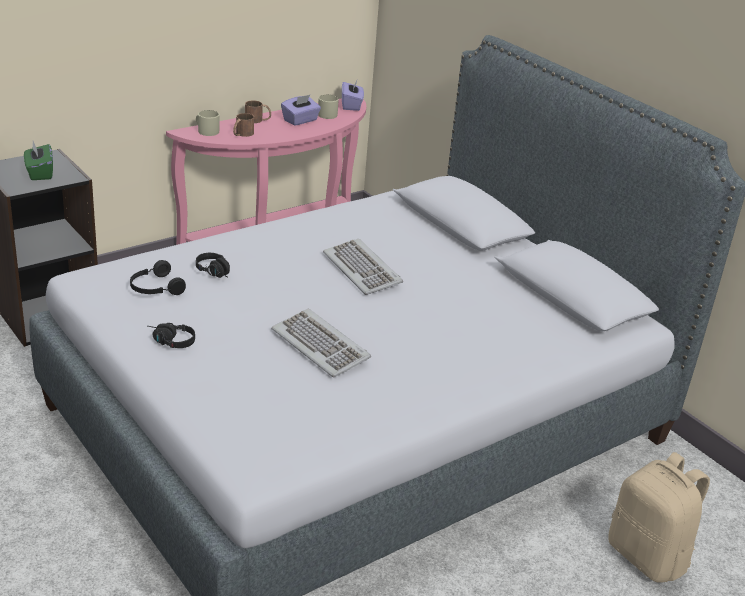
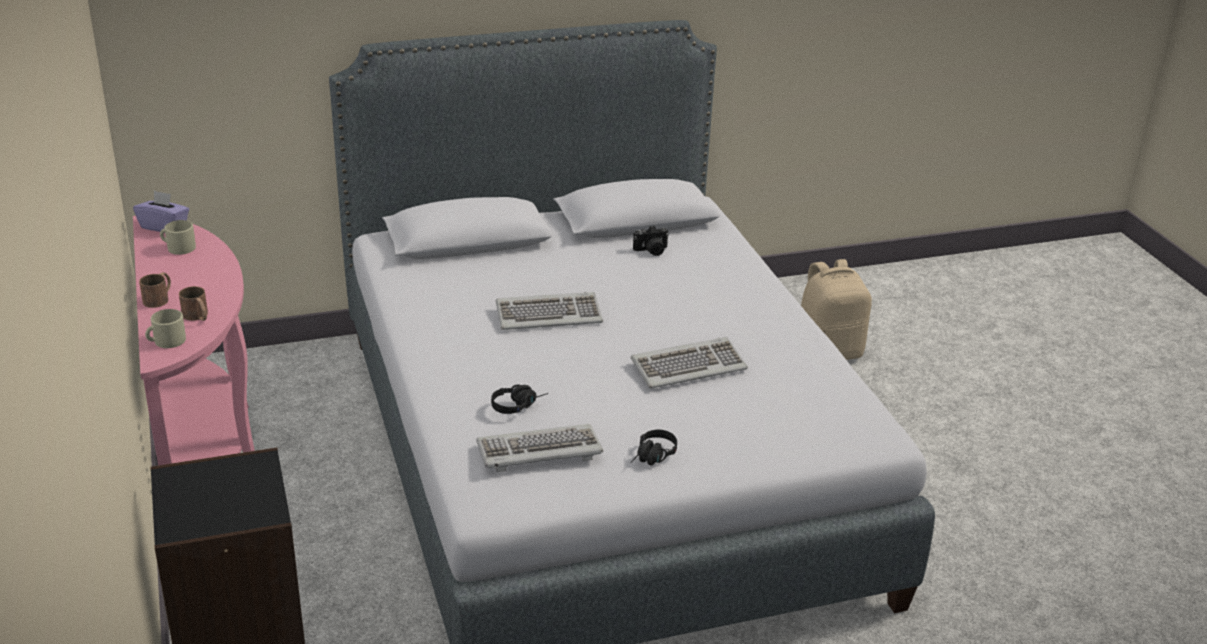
camera: 70 degrees left, 0 degrees up
green tissue box [24,141,53,180] -> none
black headphones [130,260,186,295] -> keyboard [476,424,604,472]
purple tissue box [281,95,321,126] -> none
none -> camera [633,226,669,256]

